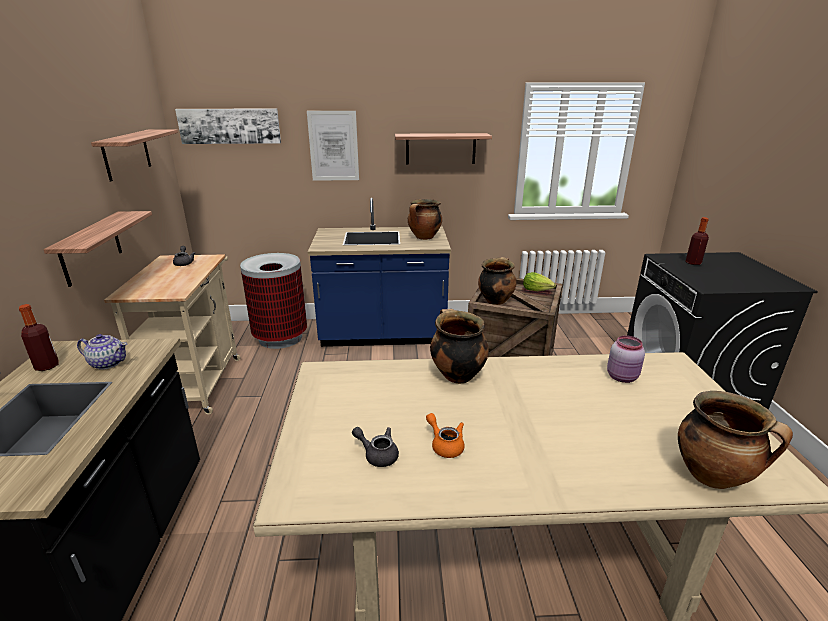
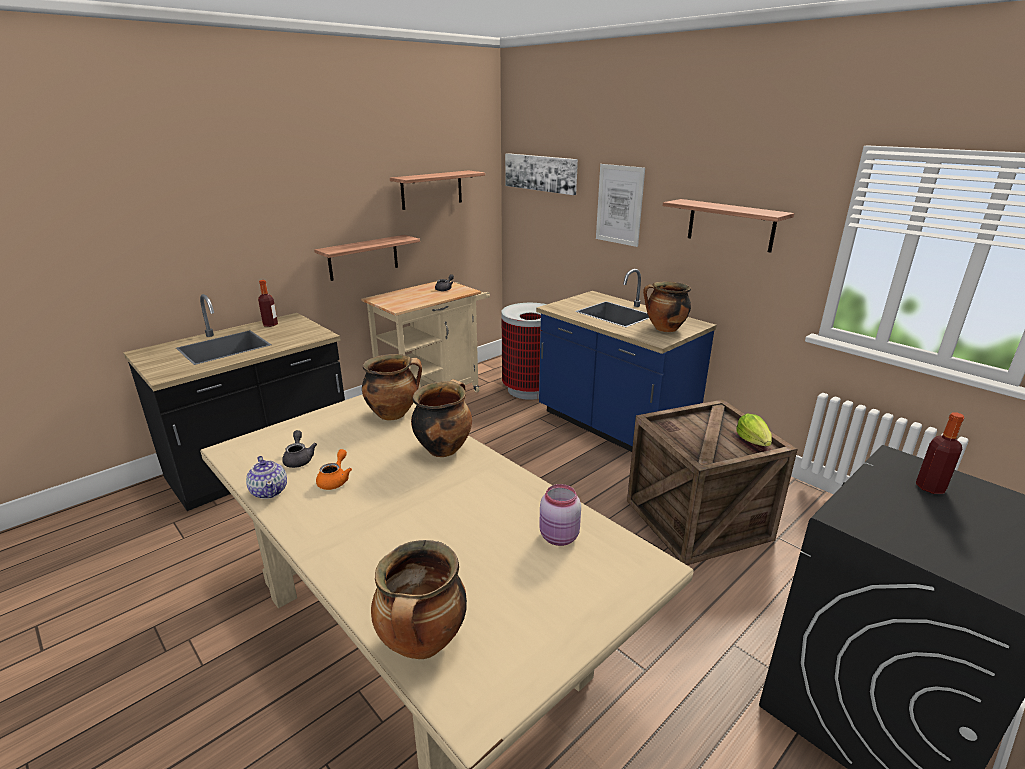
camera: 50 degrees right, 0 degrees up
teapot [77,334,127,370] -> teapot moved to [246,456,287,499]
cooking pot [478,257,517,305] -> cooking pot moved to [362,354,422,420]

